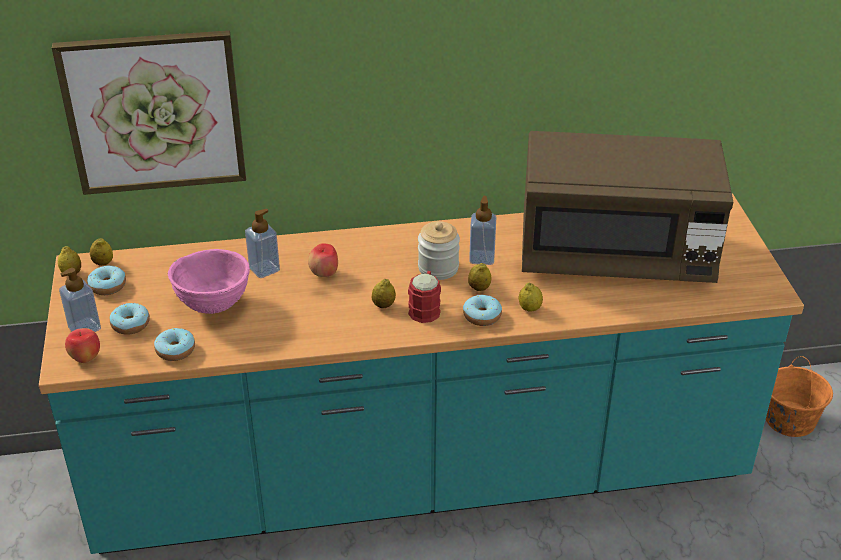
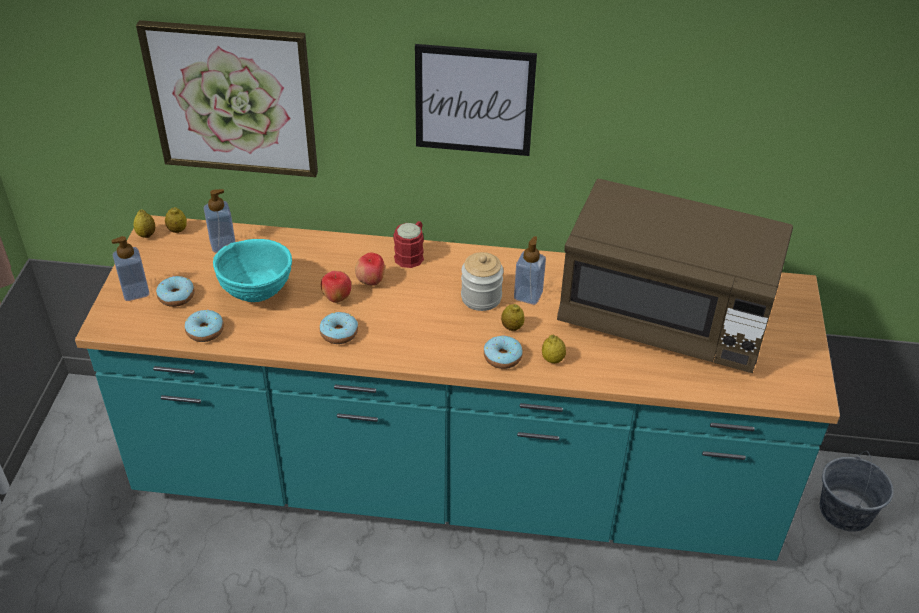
camera: 15 degrees right, 5 degrees up
apple [65,328,100,363] -> apple moved to [321,271,351,303]
donut [87,266,126,295] -> donut moved to [320,312,358,344]
pink bowl [168,249,250,314] -> turquoise bowl [213,239,292,302]
soap dispenser [245,209,280,278] -> soap dispenser moved to [204,189,236,253]
lemon [372,279,396,308] -> none
red mug [408,271,441,323] -> red mug moved to [393,221,424,268]
orange bucket [766,356,833,437] -> grey bucket [820,451,894,531]
none -> picture [415,44,537,156]

